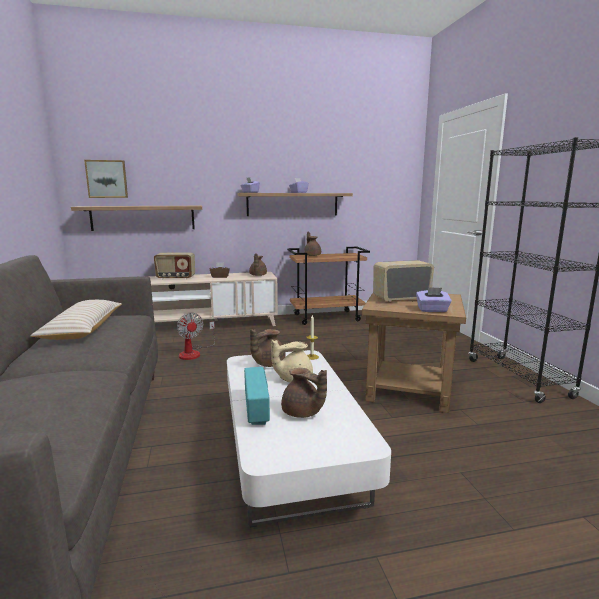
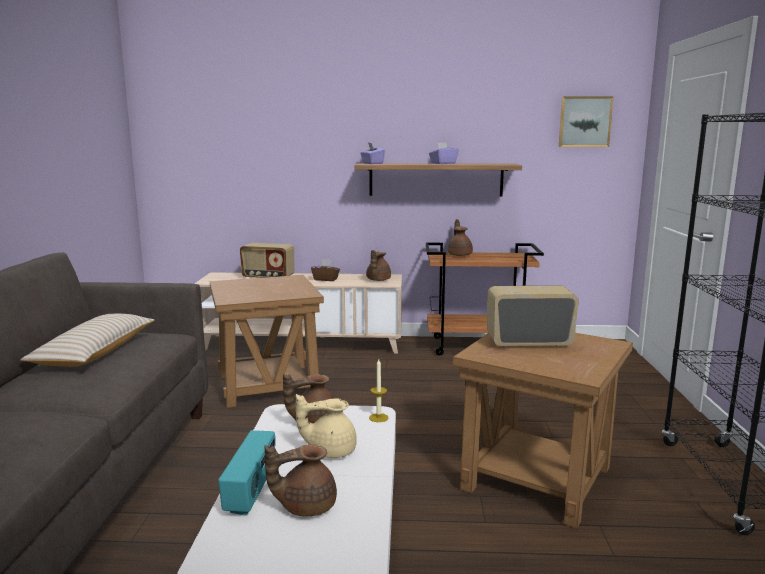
camera: 15 degrees right, 0 degrees up
shelf [71,206,202,231] -> none
picture [84,160,128,198] -> picture moved to [559,96,614,147]
fan [177,312,215,360] -> brown side table [210,275,324,408]
brown teapot [281,368,327,418] -> brown teapot turned 105 degrees clockwise [265,444,337,516]
purple tissue box [416,287,452,312] -> none

